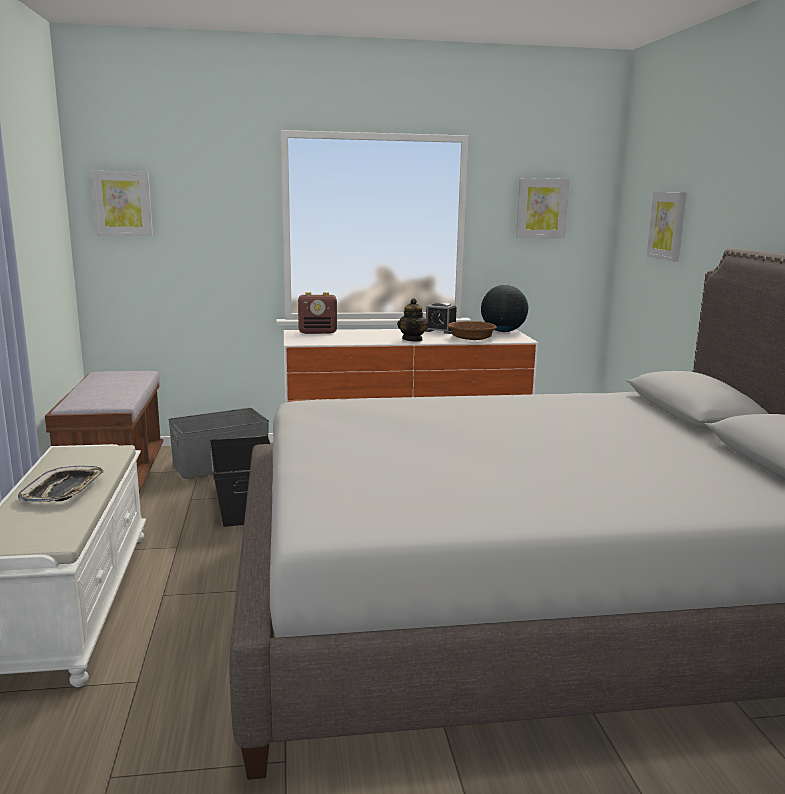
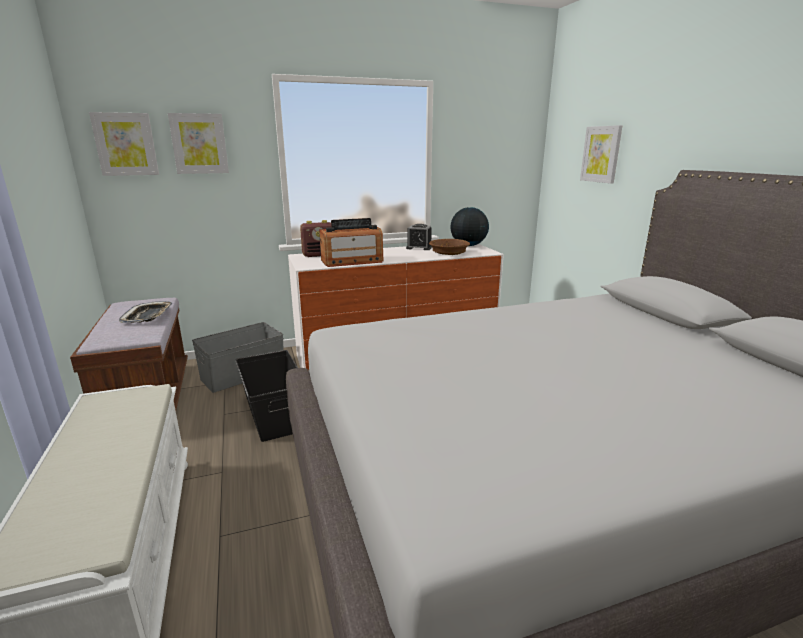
camera: 10 degrees left, 5 degrees up
tray [18,466,104,502] -> tray moved to [119,301,172,323]
teapot [397,298,429,342] -> none
picture [516,178,569,238] -> picture moved to [168,113,229,174]
none -> radio [319,218,383,267]

